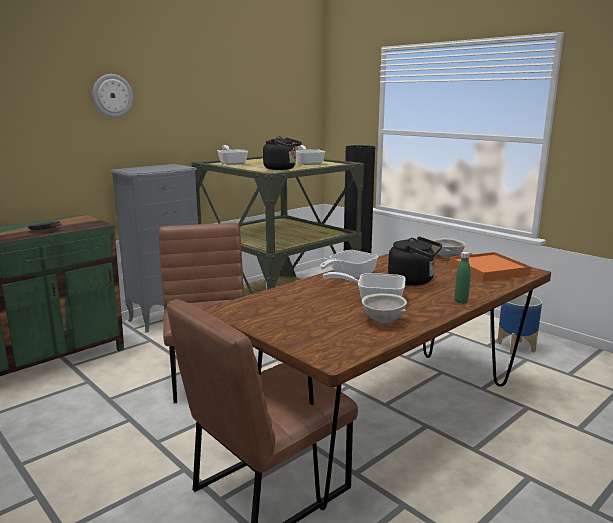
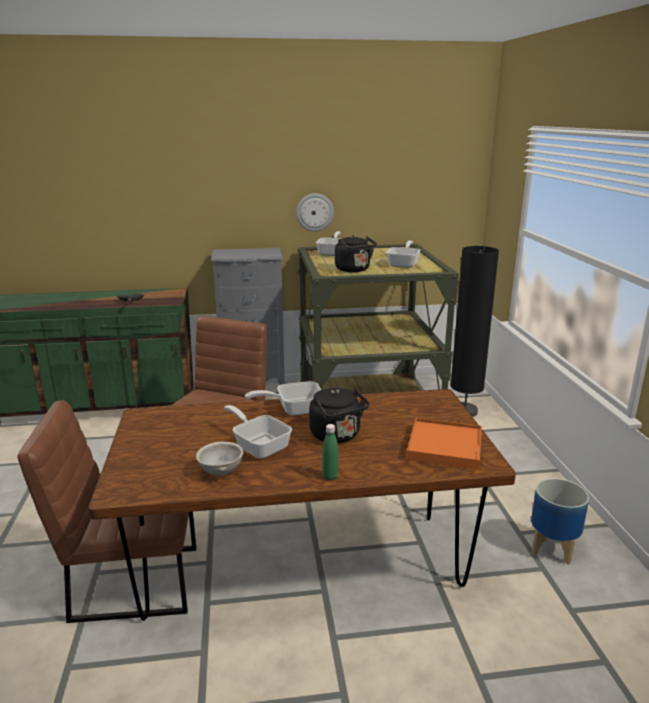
camera: 35 degrees right, 5 degrees up
wall clock [93,74,133,118] -> wall clock moved to [296,193,334,232]
grey bowl [433,238,466,258] -> none

